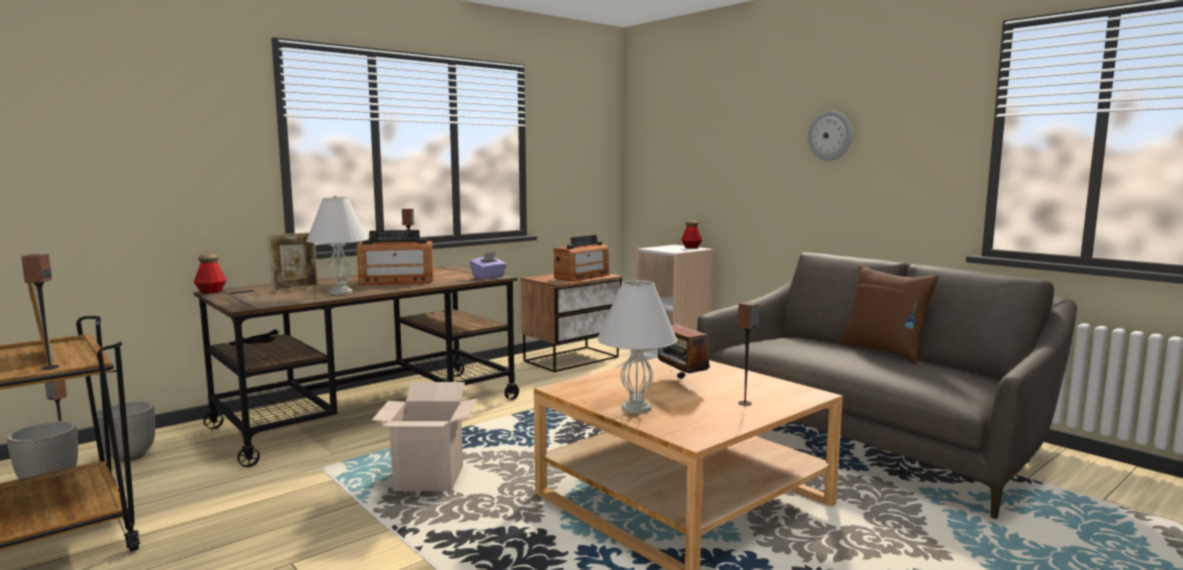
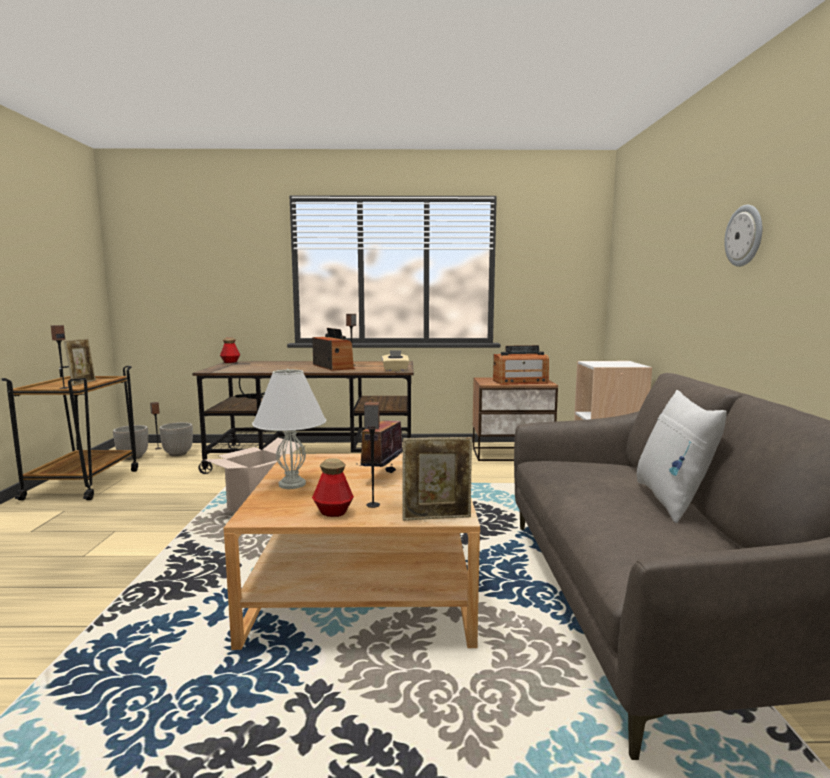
camera: 40 degrees right, 0 degrees up
picture frame [267,233,319,292] -> picture frame moved to [402,437,472,521]
white table lamp [306,196,369,295] -> none
radio [357,230,433,286] -> radio turned 150 degrees counterclockwise [312,328,355,371]
purple tissue box [470,252,507,279] -> beige tissue box [382,350,409,371]
bottle [681,220,702,248] -> bottle moved to [312,458,354,517]
brown pillow [839,265,939,364] -> grey pillow [637,390,727,523]

